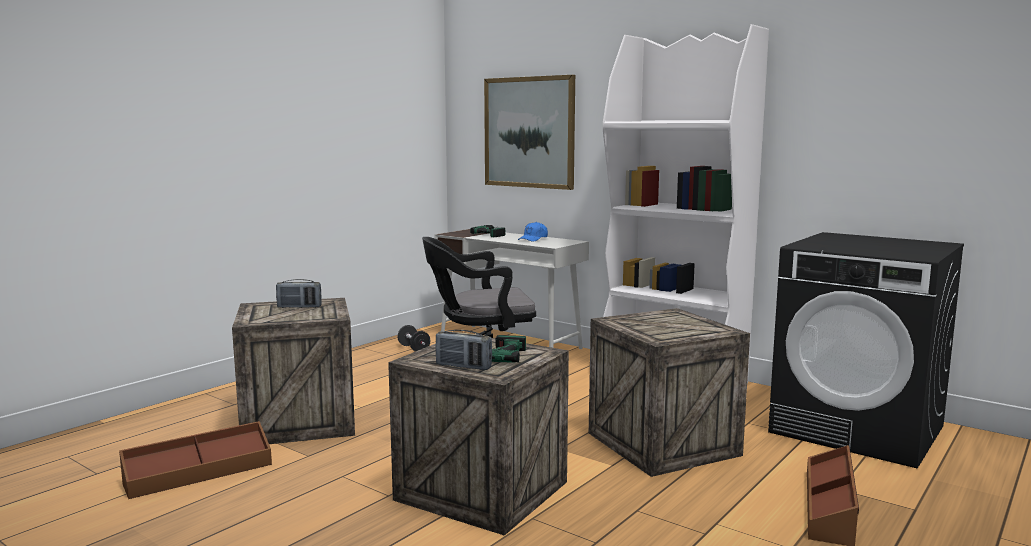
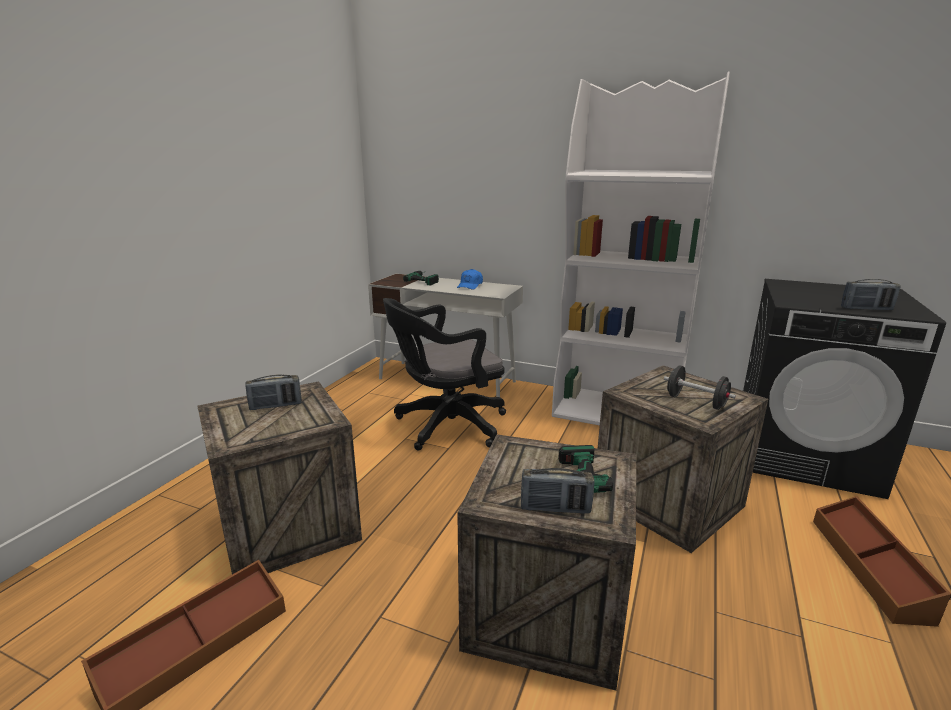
camera: 15 degrees left, 10 degrees up
black dumbbell [397,325,430,352] -> black dumbbell moved to [664,365,736,410]
picture [484,75,575,190] -> none
none -> radio [841,279,901,311]

